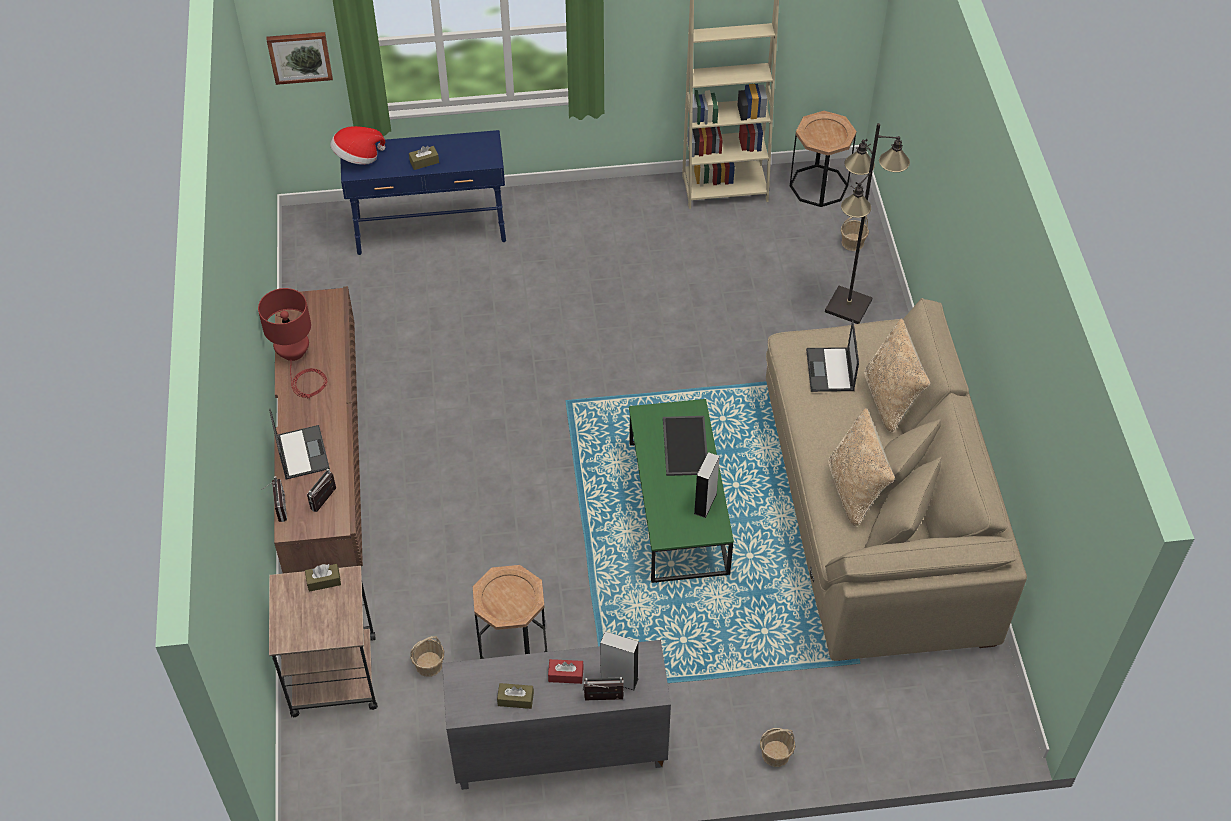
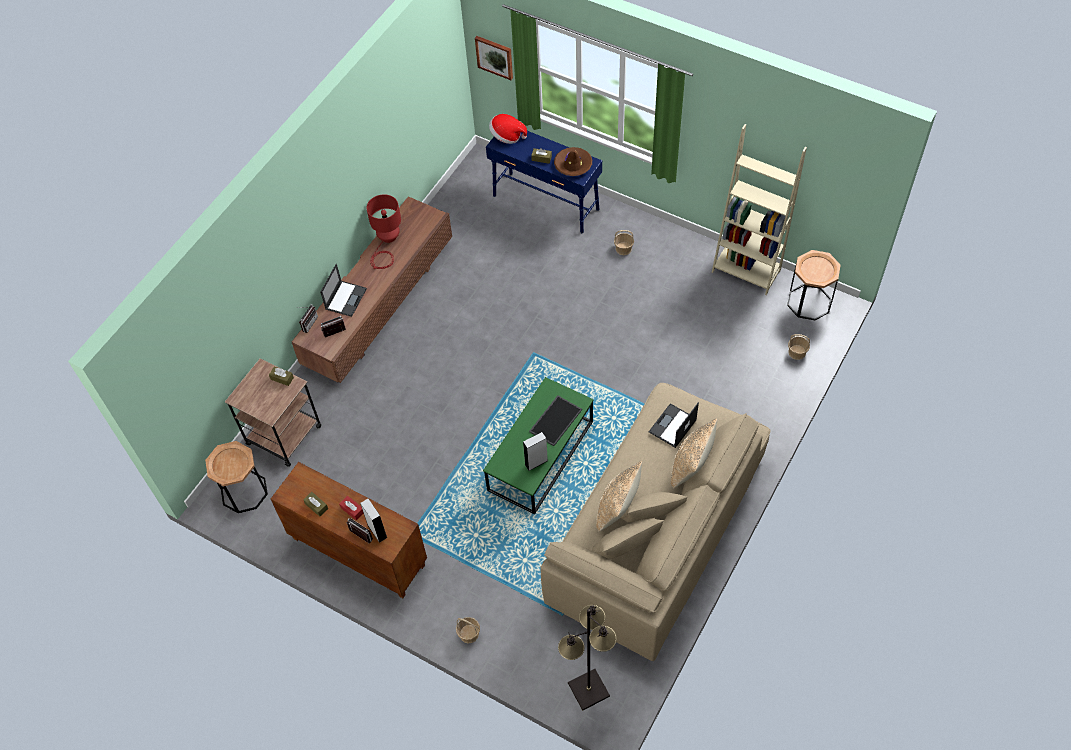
camera: 40 degrees right, 5 degrees up
basket [410,636,444,677] -> basket moved to [614,230,634,255]
grey cabinet [442,640,671,790] -> brown cabinet [271,462,427,598]
brown side table [473,565,547,659] -> brown side table moved to [205,441,268,513]
black floor lamp [825,123,910,324] -> black floor lamp moved to [558,605,617,711]
none -> brown hat [554,147,592,176]

